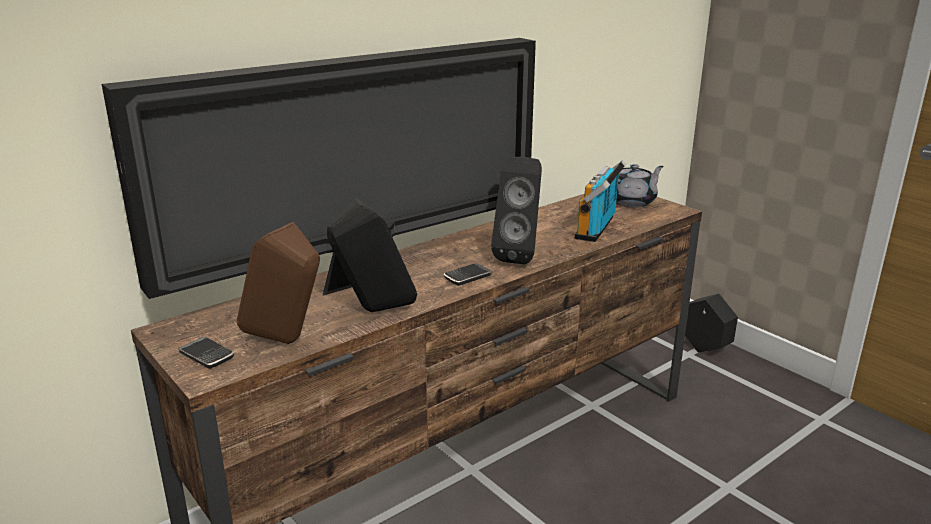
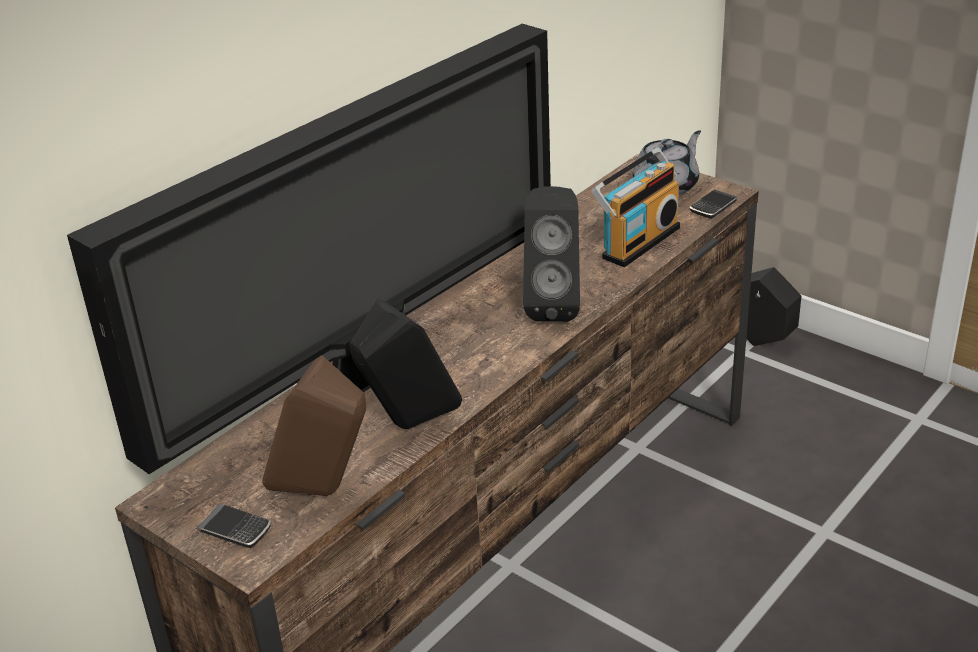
camera: 10 degrees left, 10 degrees up
phone [444,263,492,286] -> phone moved to [690,190,738,219]
radio [575,160,626,242] -> radio turned 150 degrees counterclockwise [592,147,680,267]

